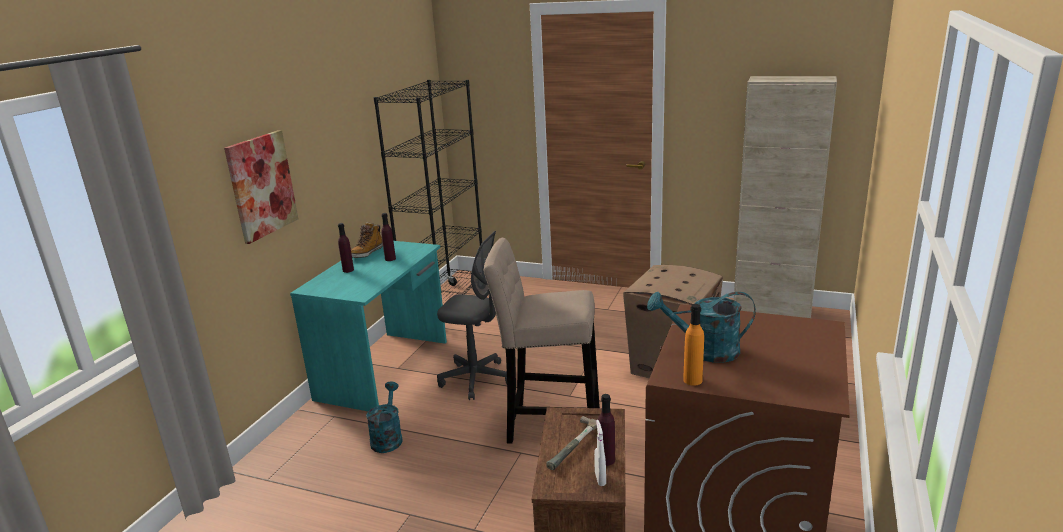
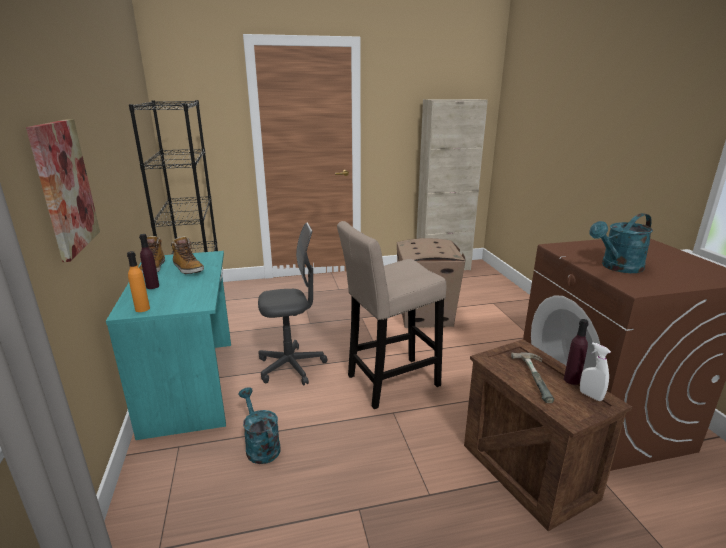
camera: 35 degrees left, 0 degrees up
purple bottle [381,213,396,261] -> boot [171,236,204,274]
orange bottle [683,304,704,386] -> orange bottle moved to [127,251,150,312]

